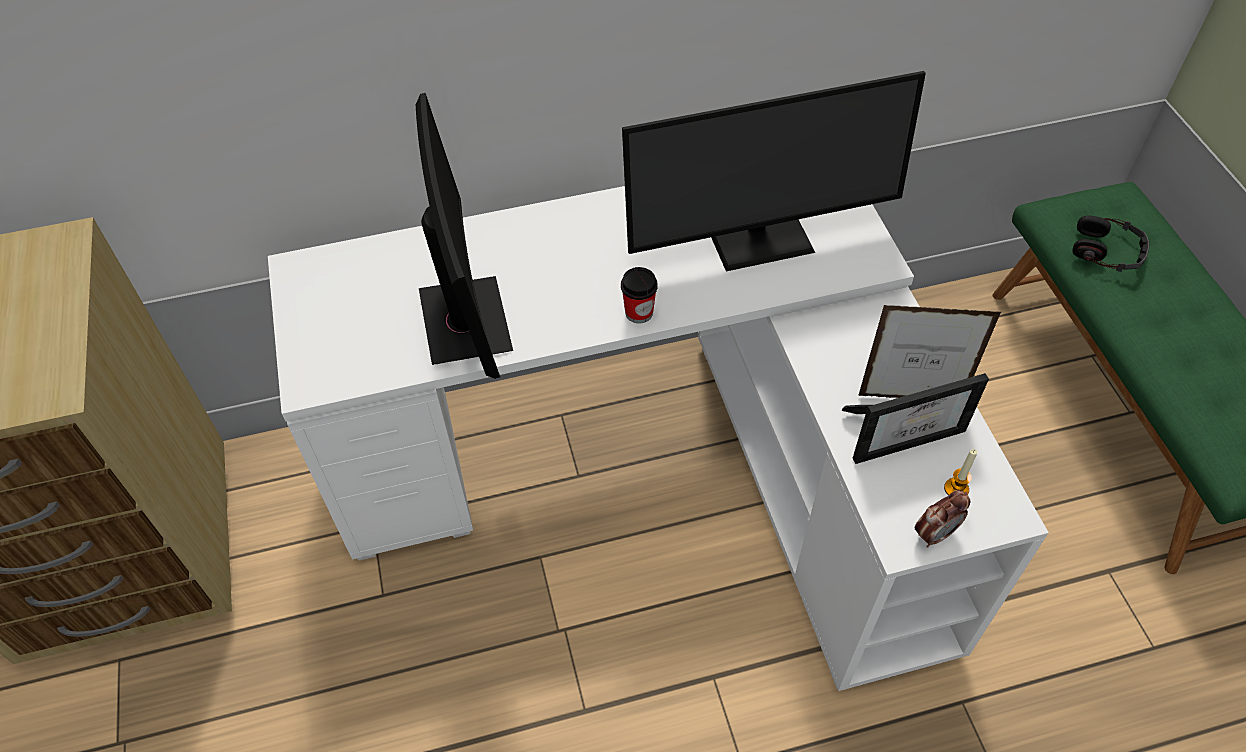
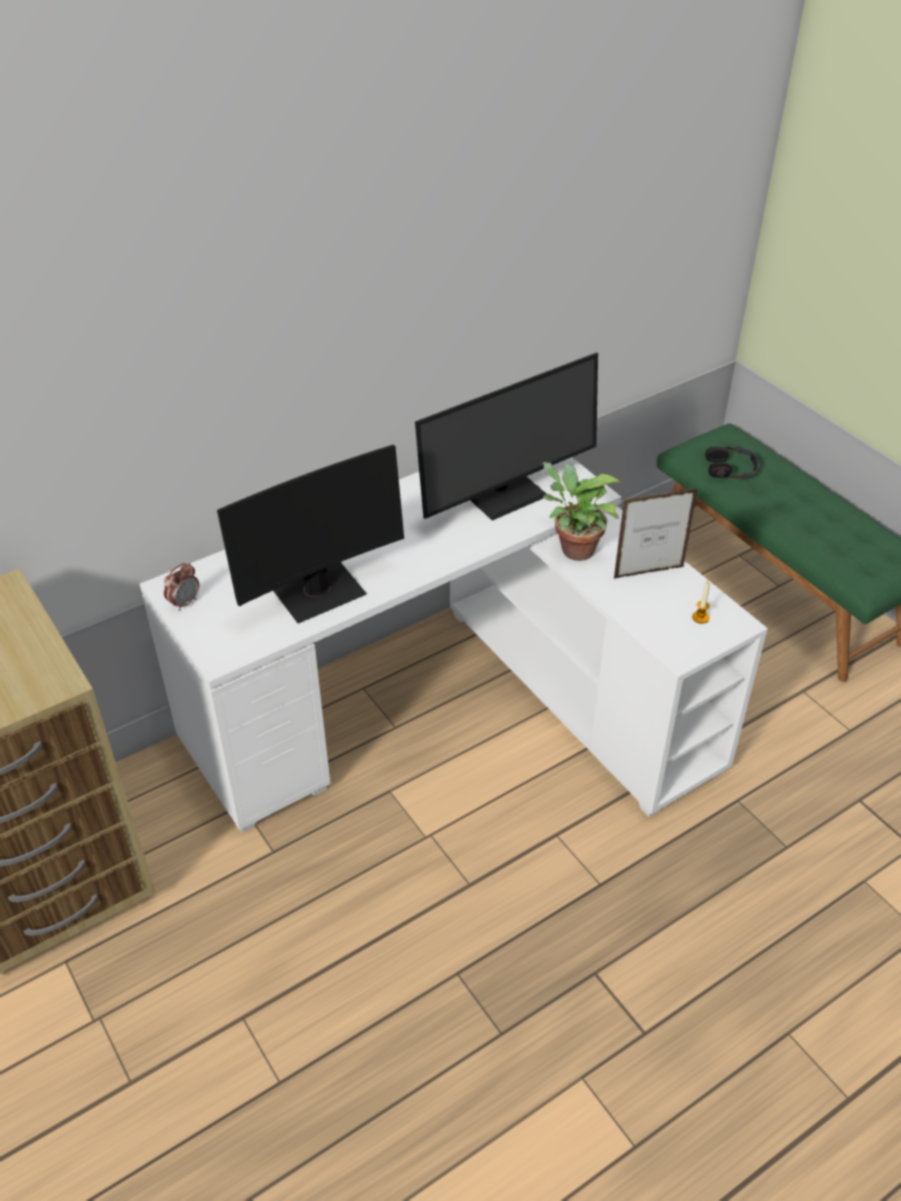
camera: 20 degrees left, 10 degrees down
monitor [416,93,513,379] -> monitor turned 90 degrees clockwise [217,445,404,623]
cup [621,267,658,324] -> none
picture frame [842,373,989,464] -> none
alarm clock [915,490,970,548] -> alarm clock moved to [164,563,199,611]
none -> potted plant [543,462,621,561]

